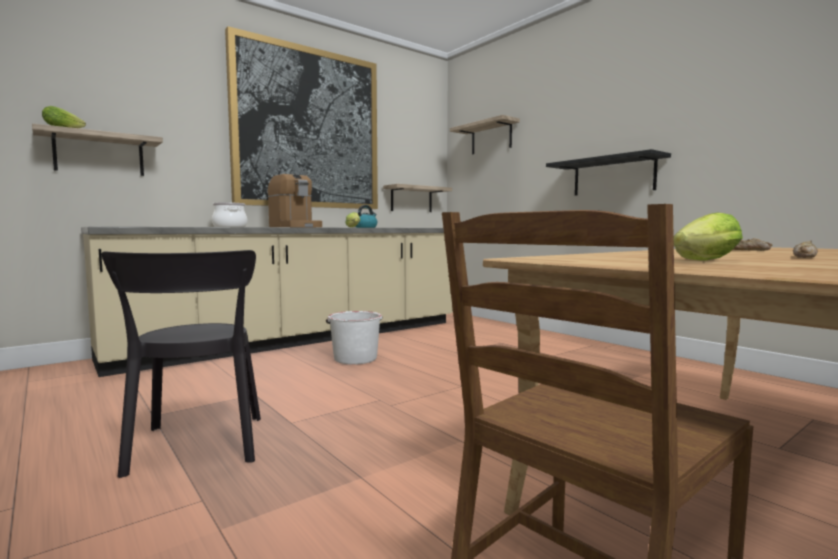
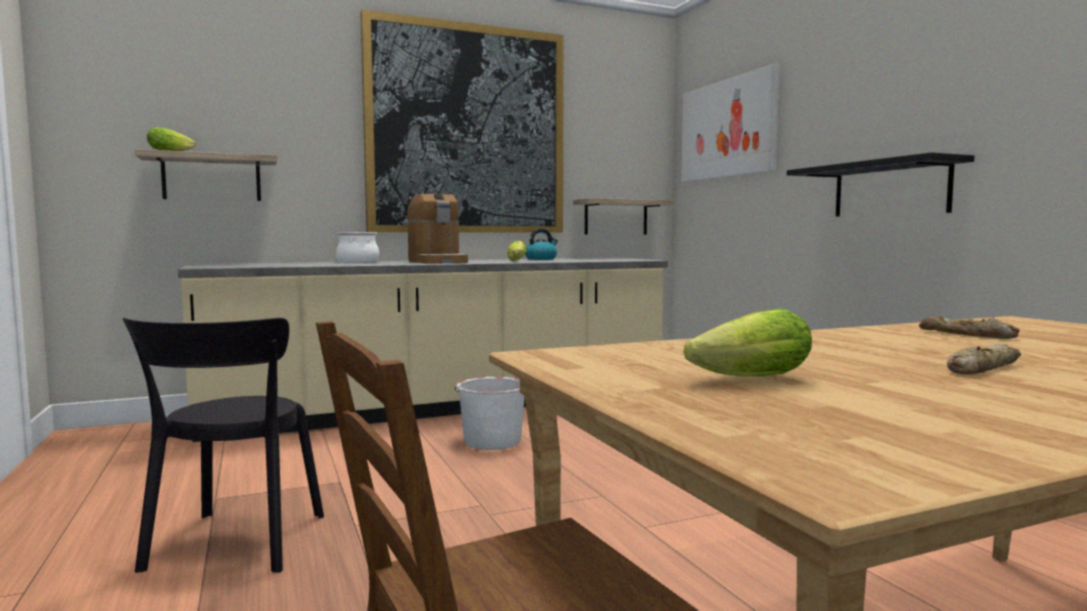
camera: 15 degrees right, 0 degrees up
shelf [450,115,520,154] -> picture [681,63,780,182]

